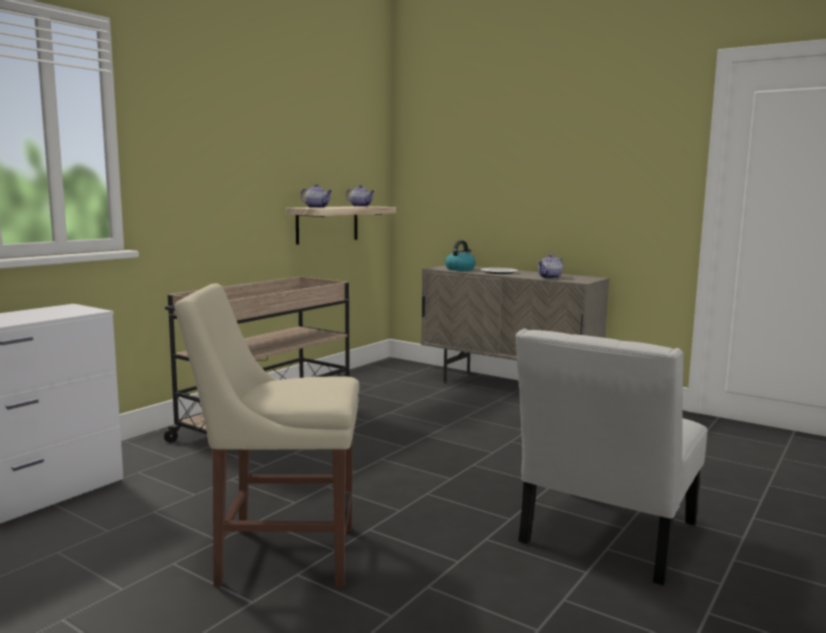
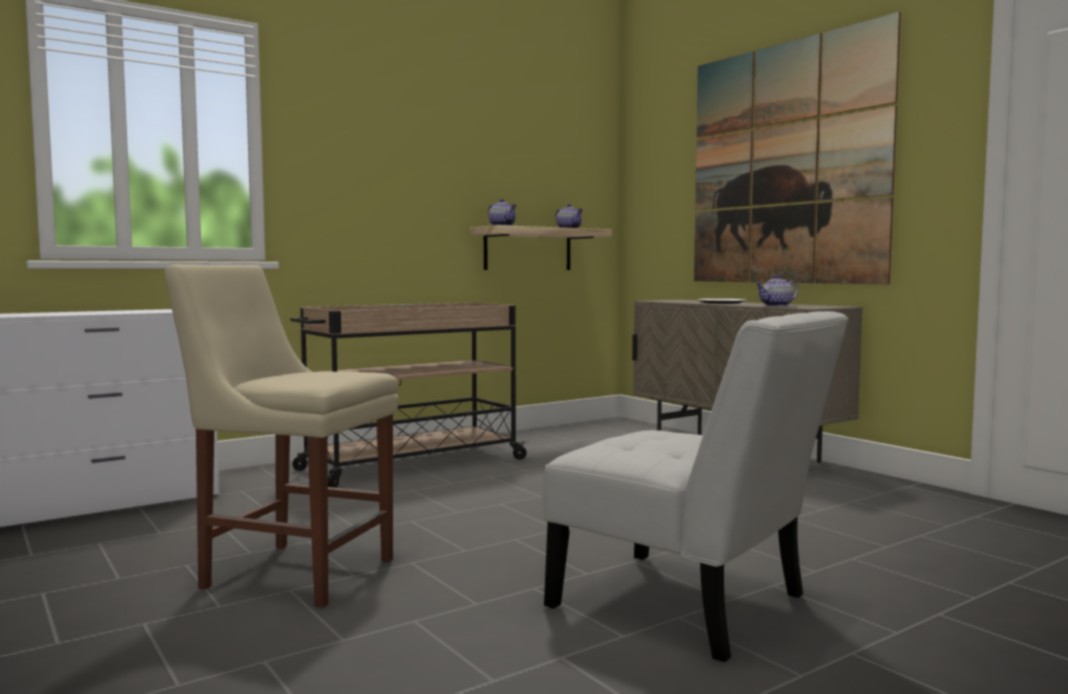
camera: 20 degrees right, 5 degrees down
kettle [445,240,476,271] -> none
white chair [515,329,707,585] -> white chair turned 105 degrees counterclockwise [543,311,848,662]
none -> picture [694,12,901,284]

